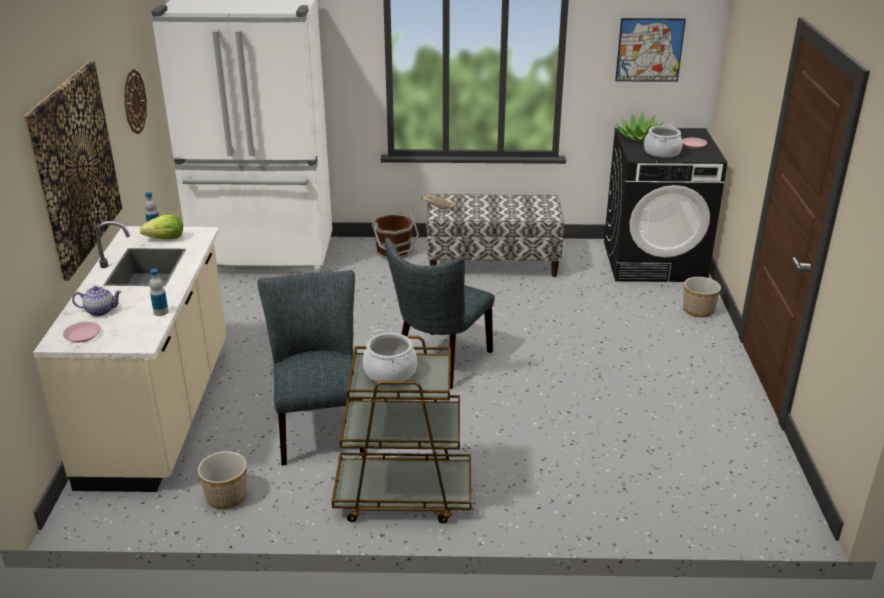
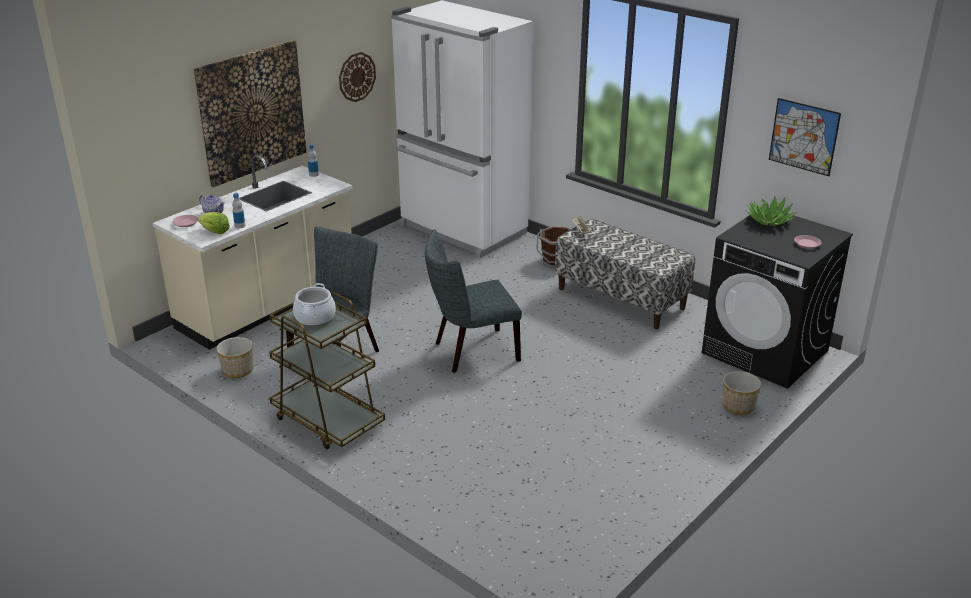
camera: 40 degrees right, 0 degrees up
lettuce [140,214,183,239] -> lettuce moved to [197,212,230,234]
cooking pot [644,124,683,159] -> none

